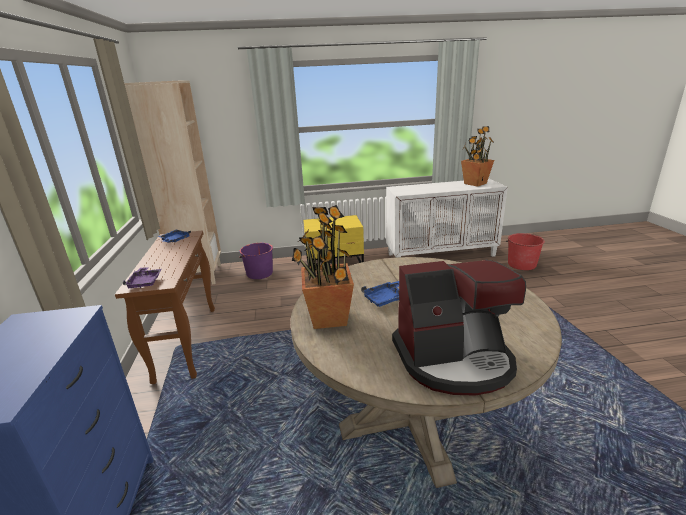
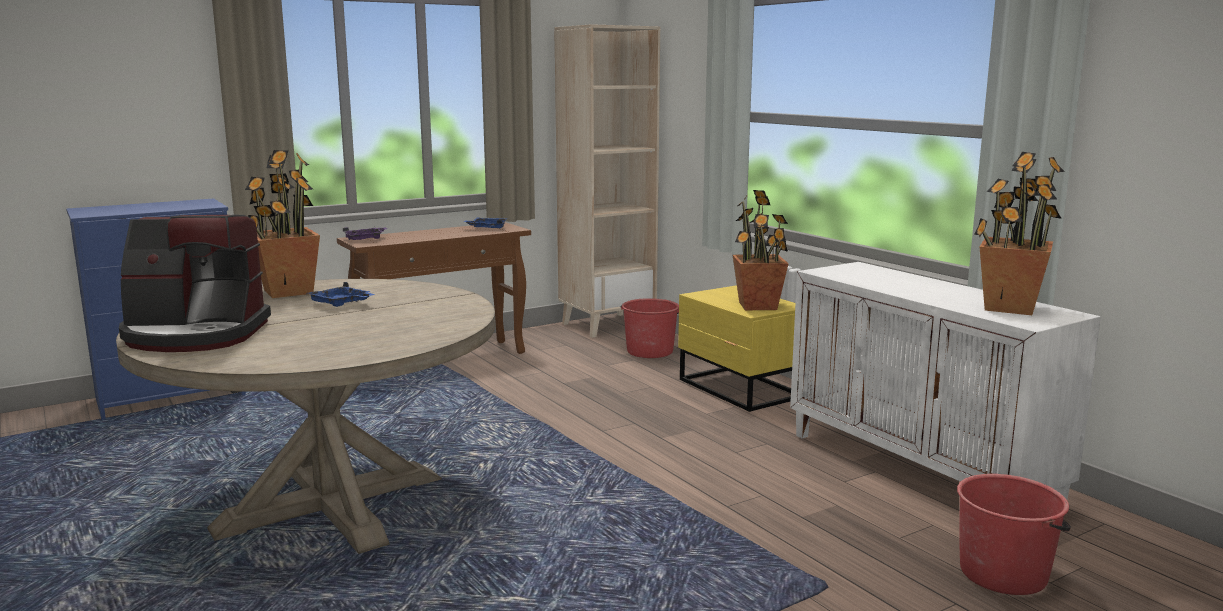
camera: 65 degrees right, 10 degrees down
purple bucket [239,243,273,279] -> red bucket [621,298,679,358]
coffee machine [392,260,526,396] -> coffee machine turned 60 degrees counterclockwise [119,215,271,352]
none -> potted plant [733,190,788,310]

